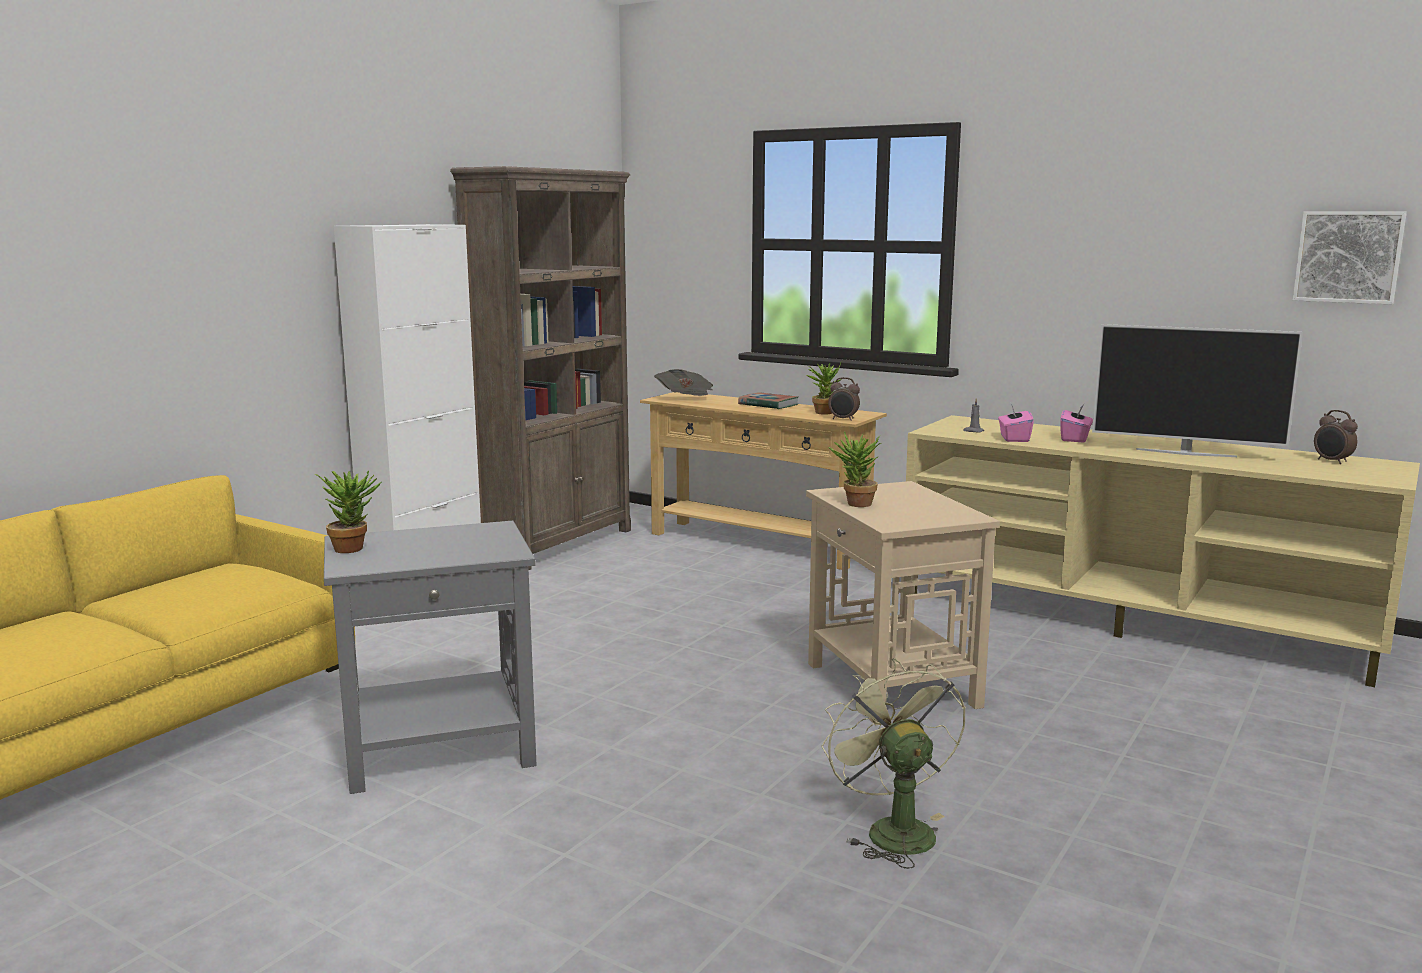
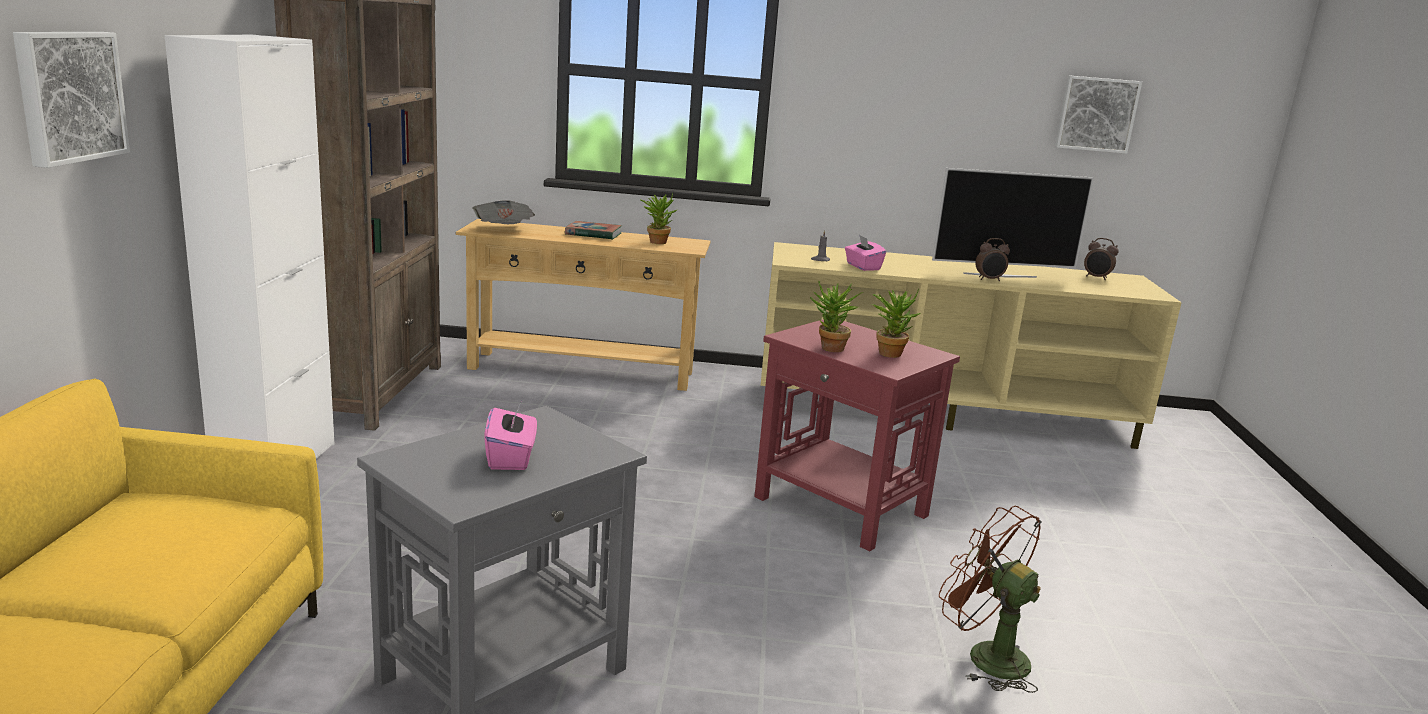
camera: 30 degrees left, 5 degrees up
potted plant [314,471,382,553] -> potted plant moved to [872,289,920,358]
beige side table [806,481,1000,725] -> red side table [754,319,960,552]
green fan [822,658,966,869] -> brown fan [939,506,1042,693]
alarm clock [828,377,860,421] -> alarm clock moved to [975,238,1010,281]
pink tissue box [1060,404,1093,443] -> pink tissue box moved to [485,403,537,470]
none -> picture [13,32,130,168]

